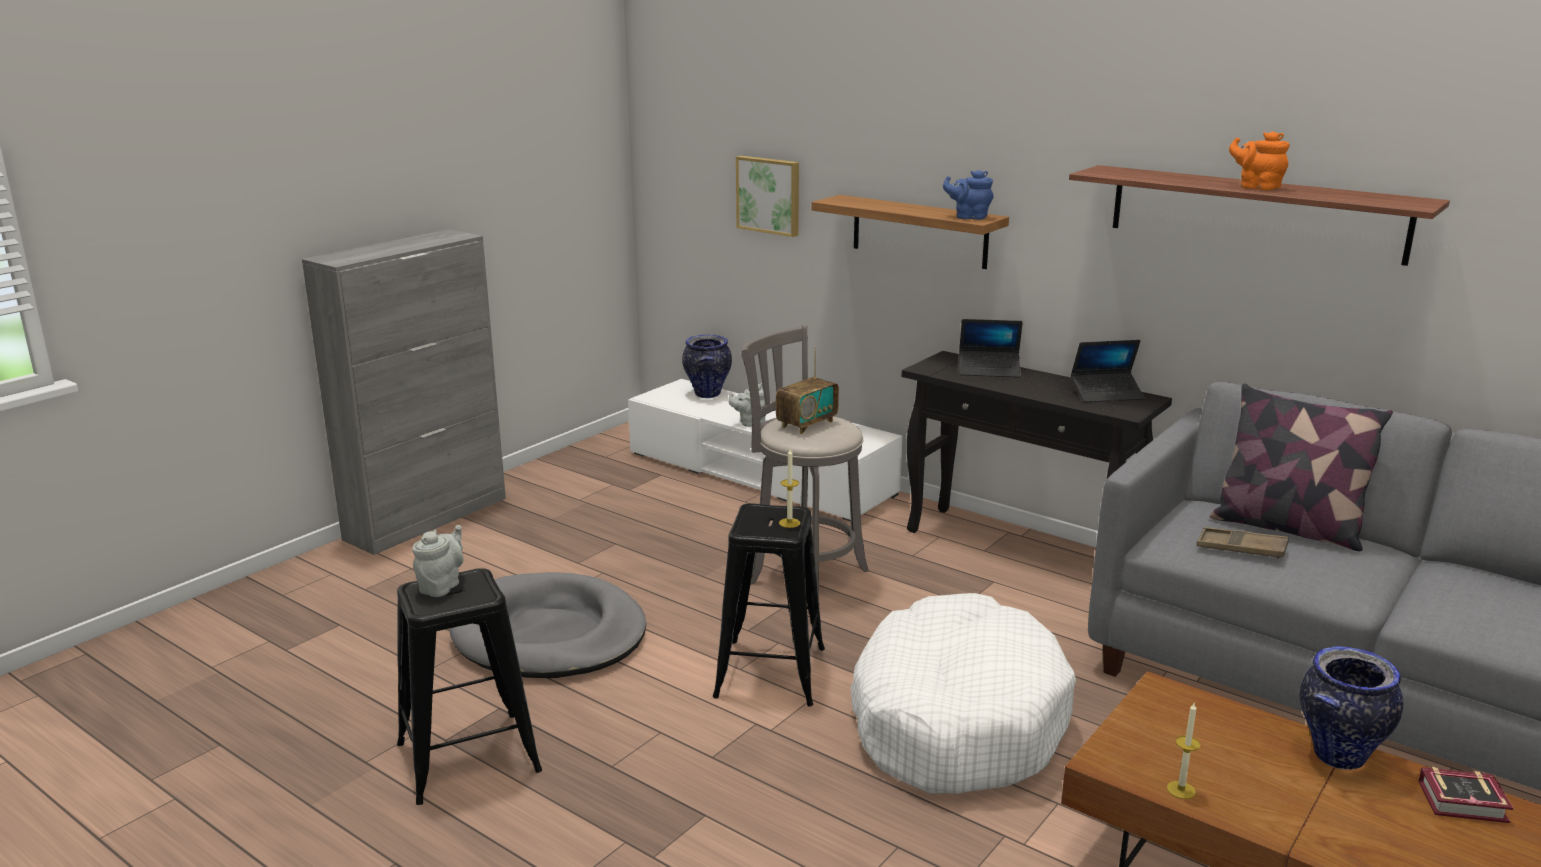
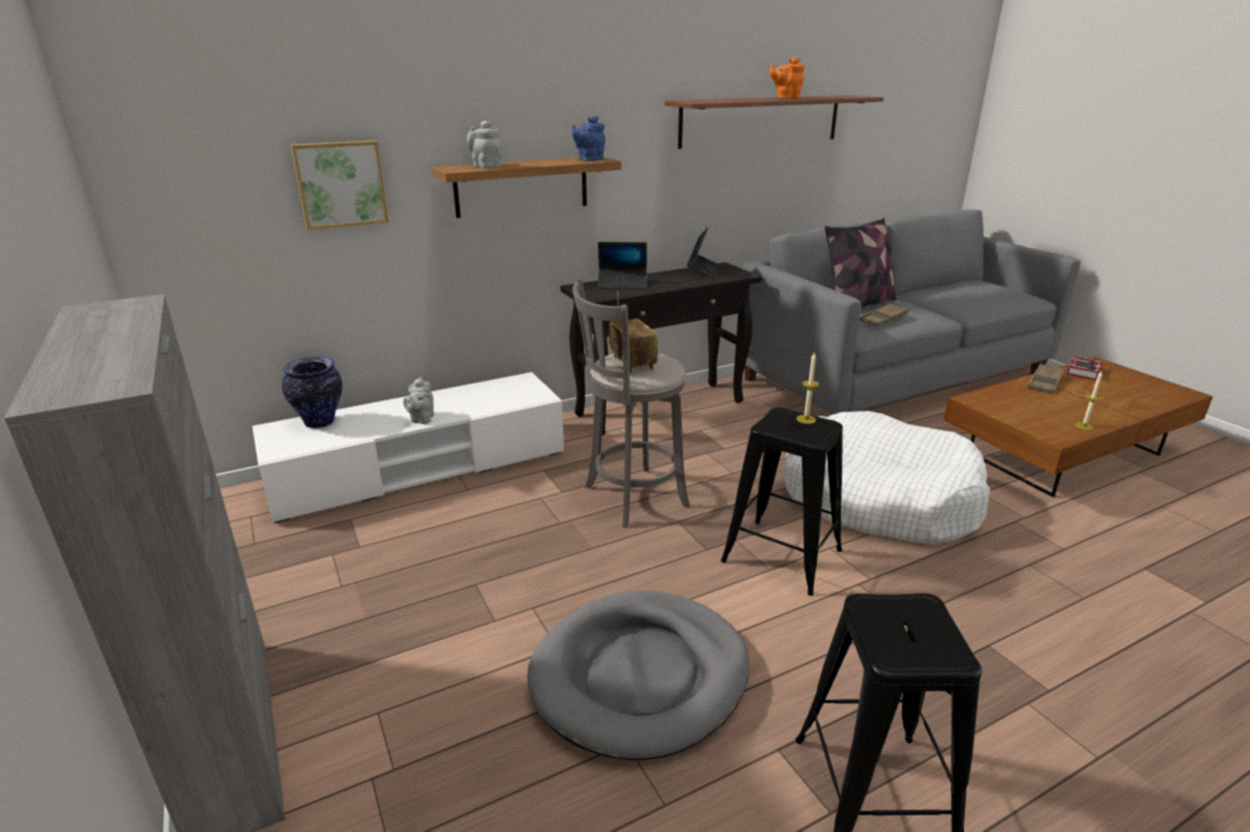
camera: 65 degrees left, 5 degrees up
grey teapot [412,525,464,597] -> grey teapot moved to [467,121,502,168]
laptop [959,319,1023,377] -> laptop turned 60 degrees clockwise [597,242,647,289]
vase [1300,646,1403,770] -> brown tray [1027,363,1065,394]

